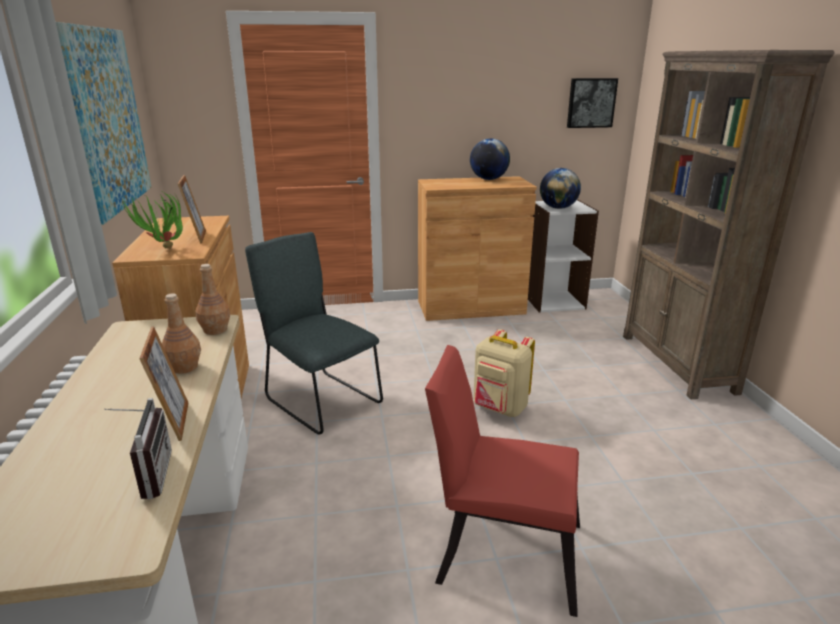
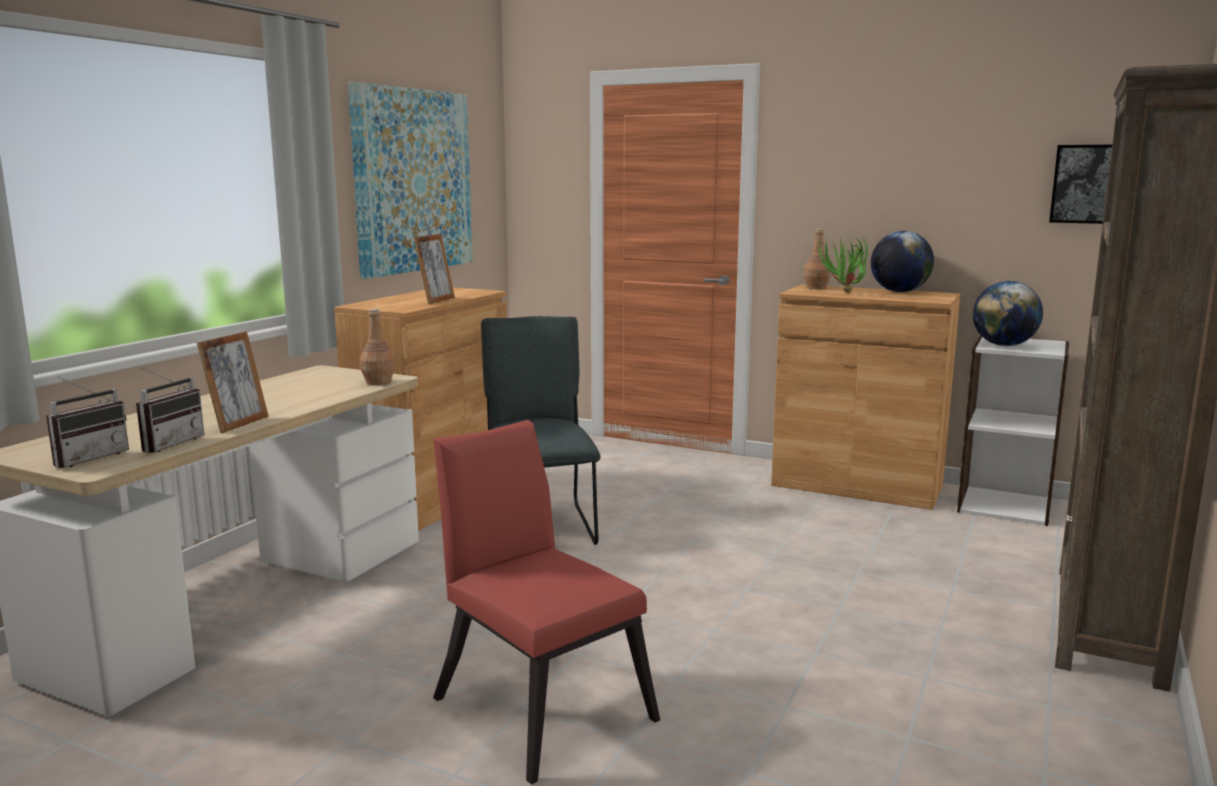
camera: 35 degrees right, 10 degrees down
potted plant [122,192,183,249] -> potted plant moved to [818,235,868,293]
brown bottle [162,294,201,374] -> brown bottle moved to [803,229,831,289]
beige backpack [473,329,535,417] -> none
none -> radio [46,377,129,468]

